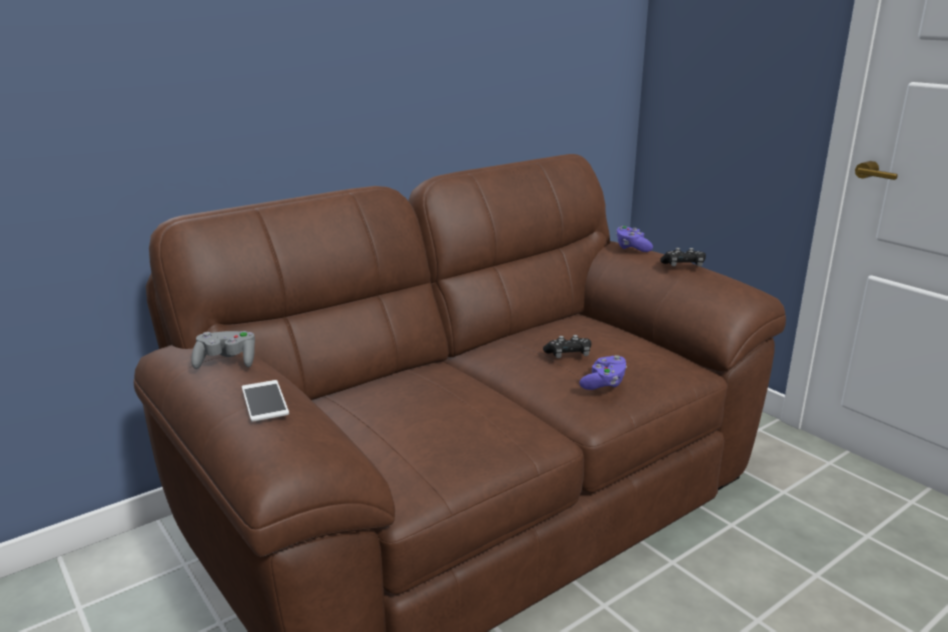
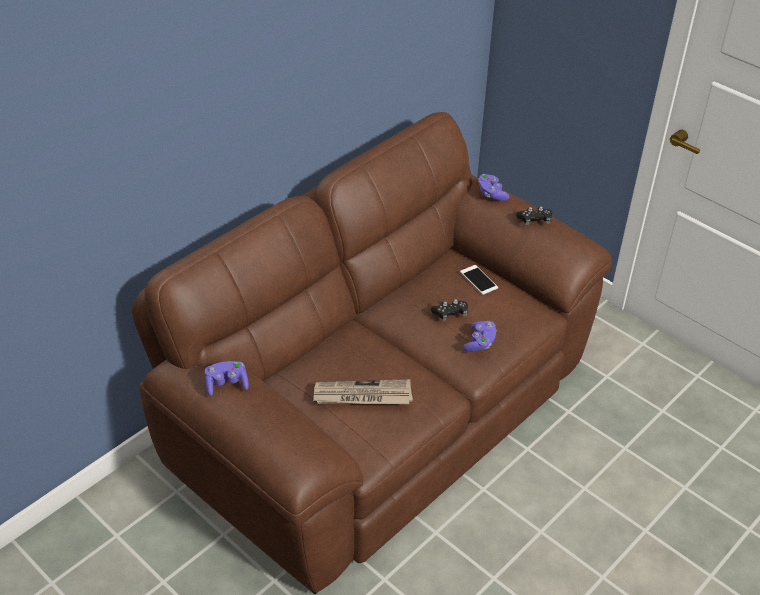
camera: 10 degrees left, 20 degrees up
grey game controller [191,331,255,369] -> purple game controller [205,361,249,396]
phone [242,380,289,422] -> phone moved to [460,265,498,295]
none -> newspaper [313,379,413,404]

